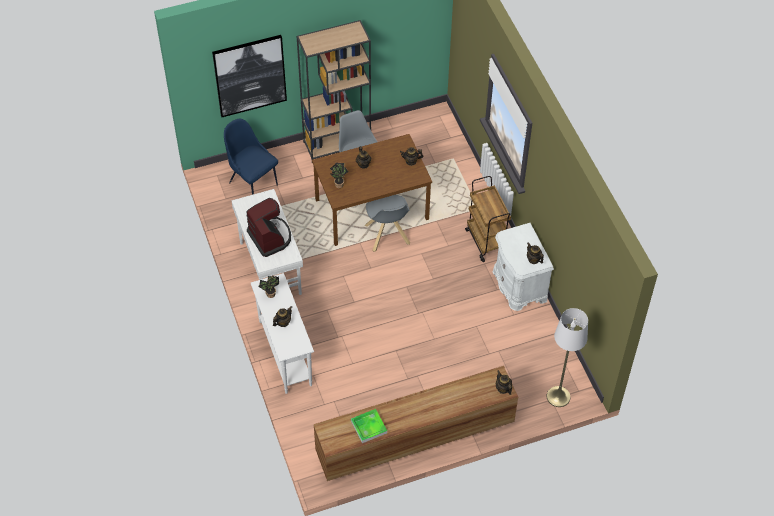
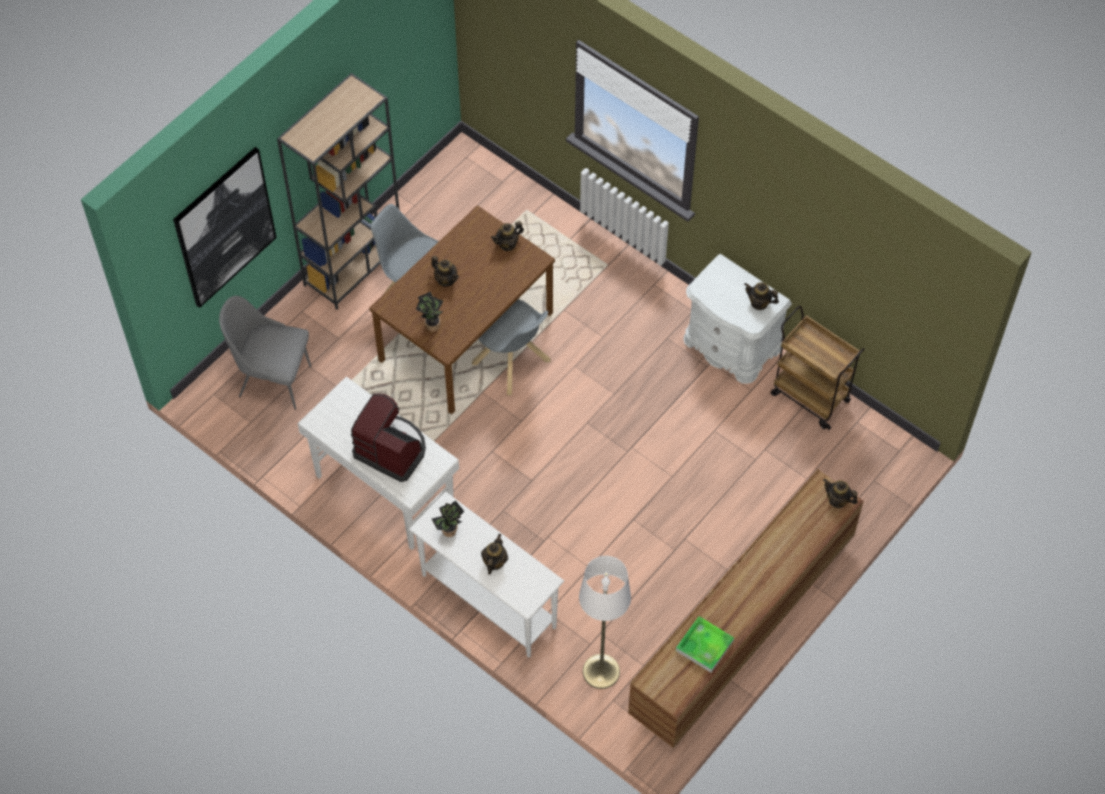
camera: 30 degrees left, 5 degrees up
blue chair [224,119,278,195] -> grey chair [219,296,311,410]
brown cart [465,176,511,262] -> brown cart moved to [771,306,865,430]
white floor lamp [547,308,588,407] -> white floor lamp moved to [579,556,631,689]

